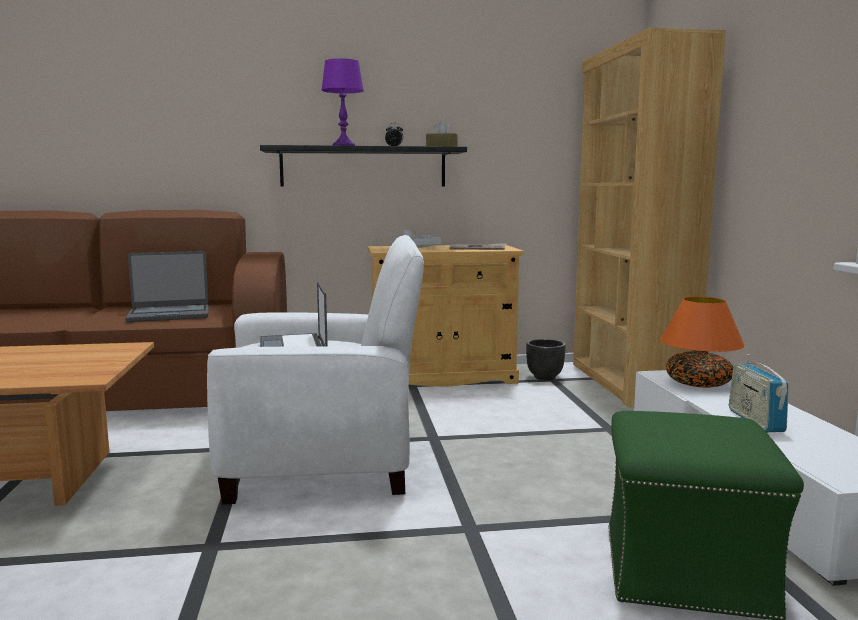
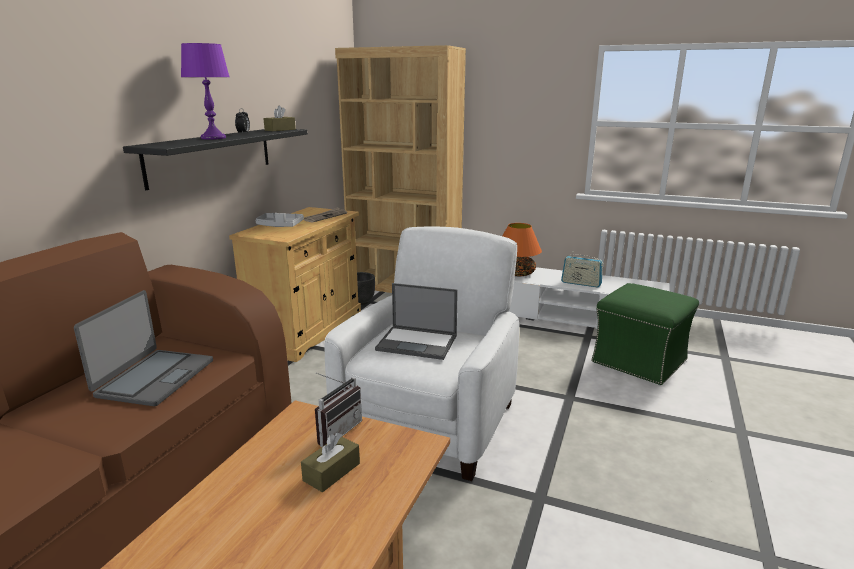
camera: 60 degrees left, 10 degrees up
none -> brown tissue box [301,432,360,492]
none -> radio [315,373,362,447]

